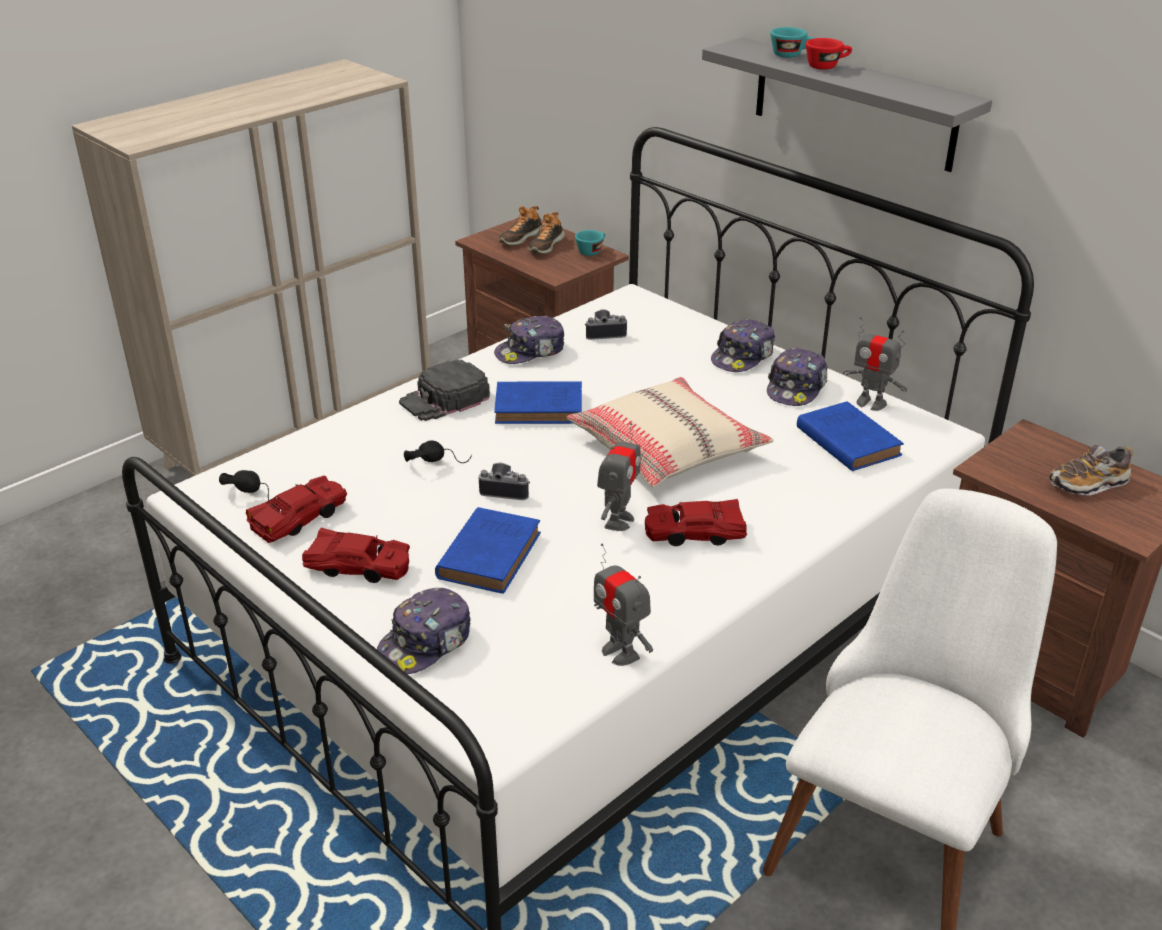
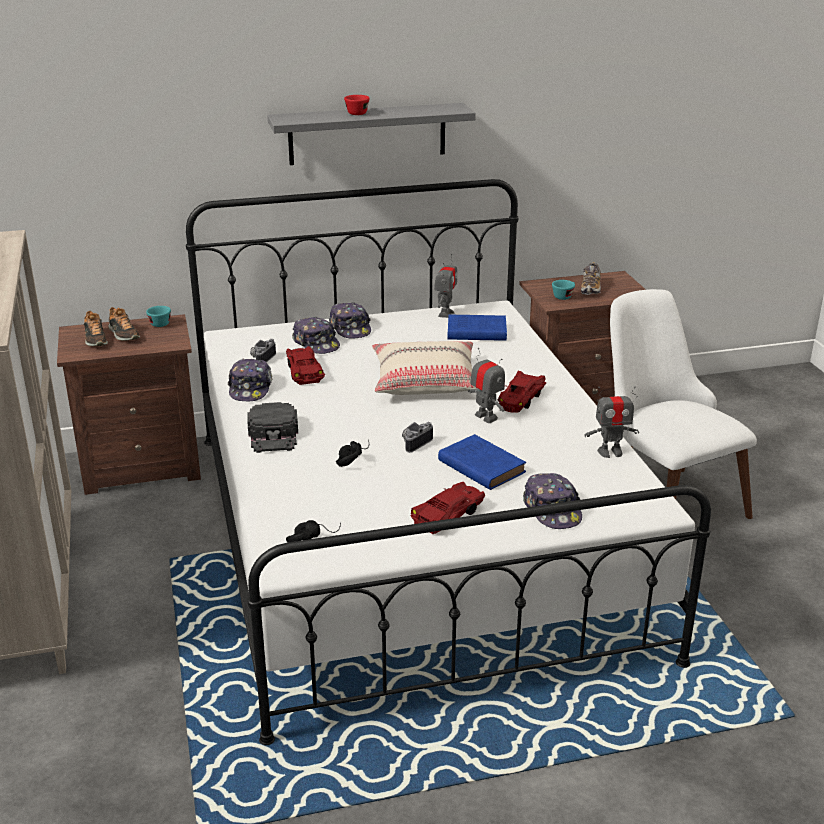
camera: 60 degrees left, 5 degrees down
red toy car [246,475,347,543] -> red toy car moved to [286,346,325,385]
blue book [494,381,582,424] -> none
cap [767,347,828,406] -> cap moved to [292,317,340,354]
turquoise cup [770,27,814,58] -> turquoise cup moved to [552,280,575,300]
toy robot [843,317,907,411] -> toy robot turned 45 degrees counterclockwise [434,254,457,318]

